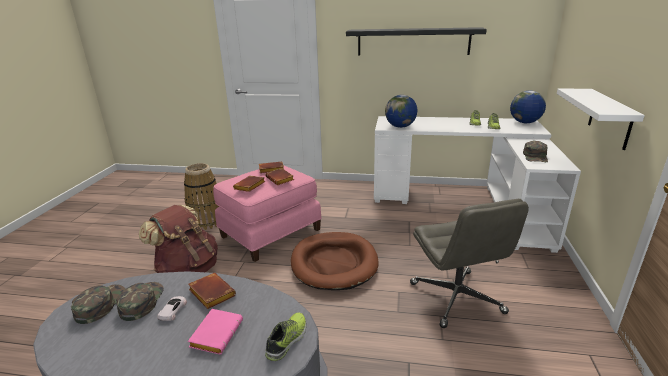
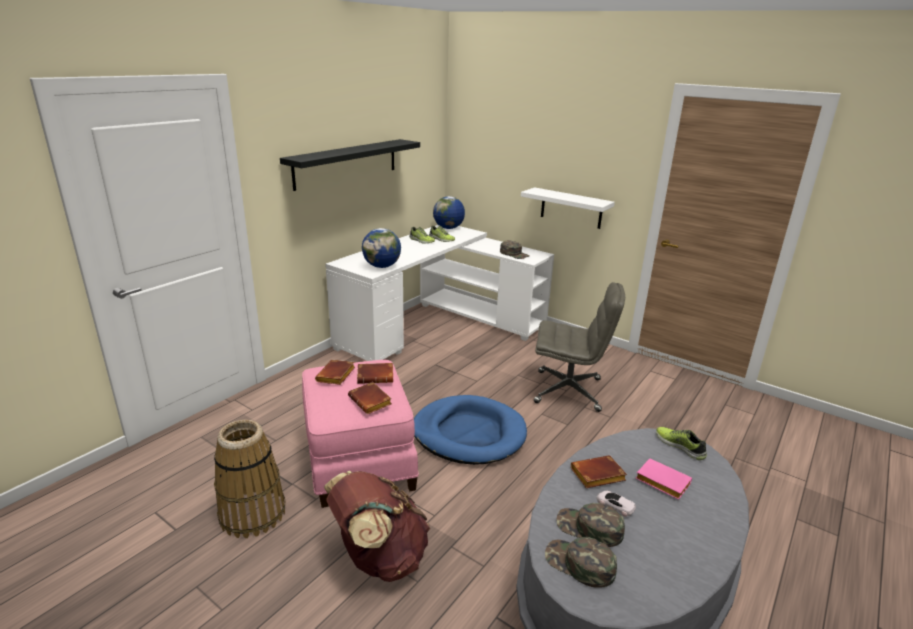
camera: 65 degrees left, 0 degrees up
brown dog bed [291,232,379,290] -> blue dog bed [414,395,527,465]

